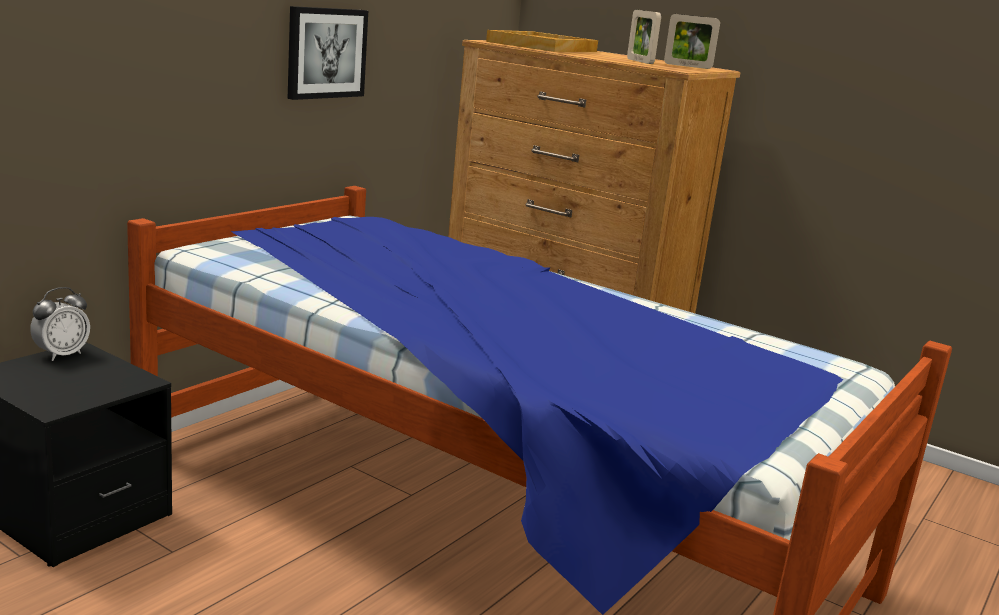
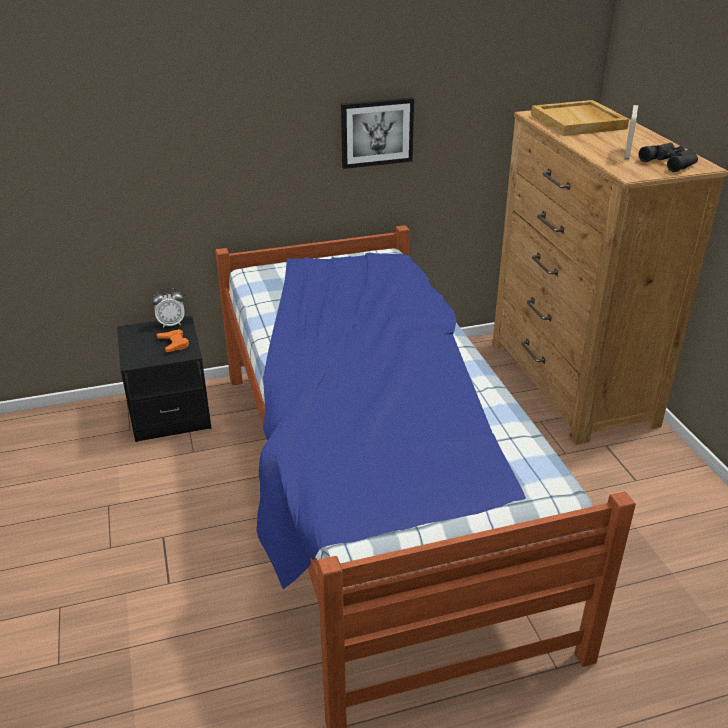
camera: 40 degrees right, 15 degrees up
picture frame [664,14,720,69] -> black binoculars [639,143,698,172]
none -> orange game controller [157,329,189,352]

